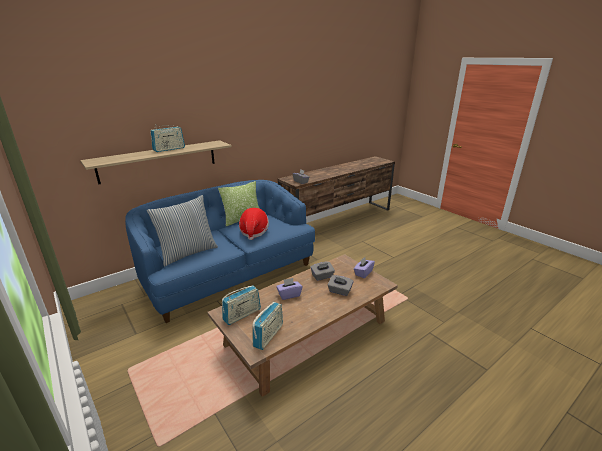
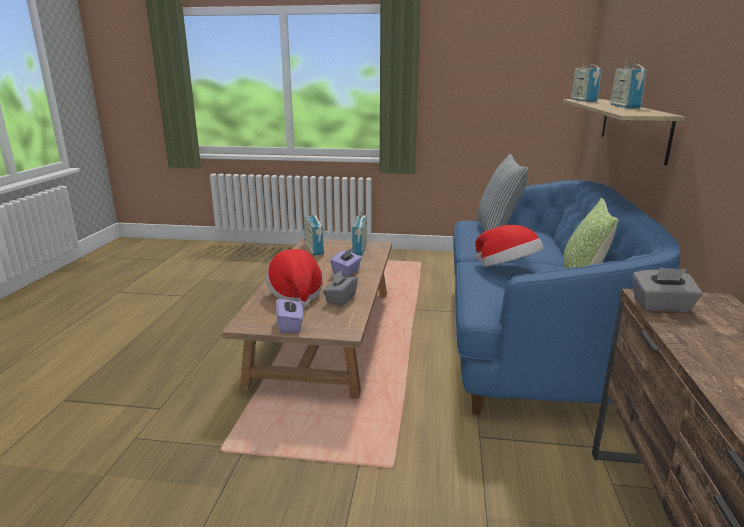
camera: 135 degrees right, 5 degrees down
grey tissue box [328,275,354,296] -> hat [266,249,323,307]
none -> radio [571,60,601,102]

